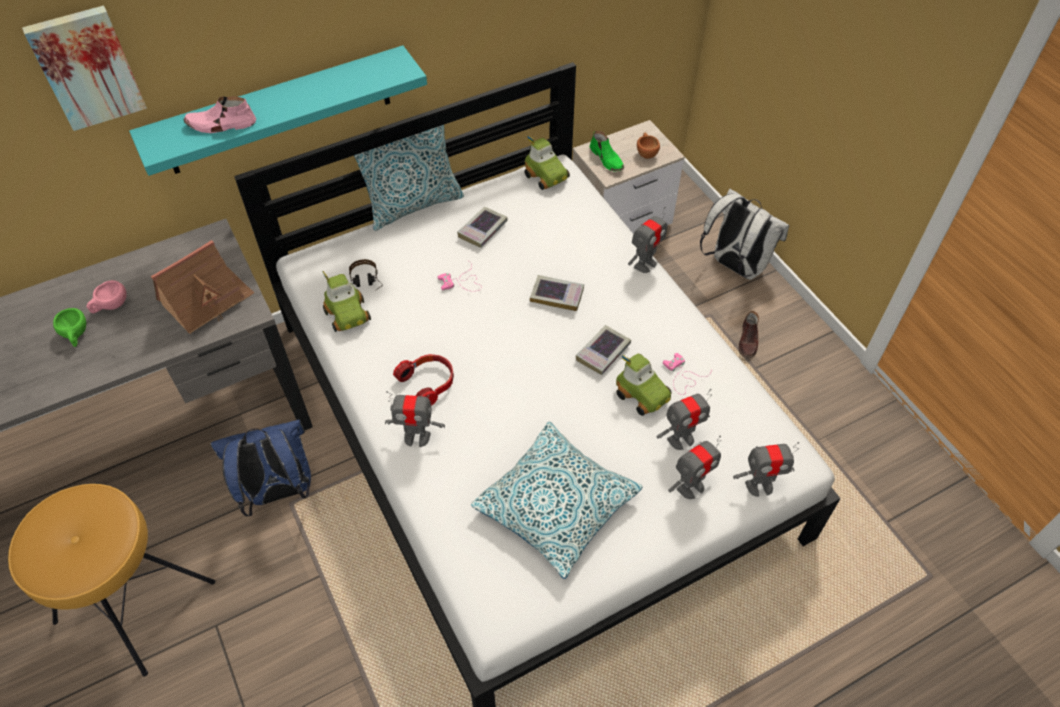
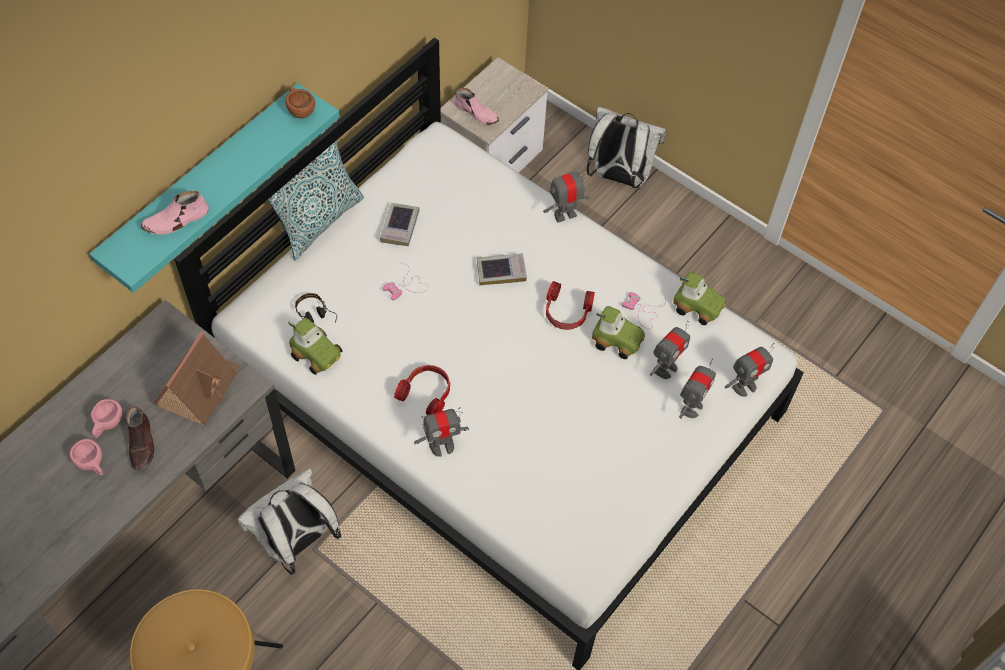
camera: 25 degrees left, 5 degrees up
picture [22,6,147,131] -> none
green cup [53,308,86,347] -> pink cup [69,439,103,476]
blue backpack [210,419,311,516] -> white backpack [237,468,341,575]
pillow [471,421,642,579] -> none
toy car [524,135,570,190] -> toy car moved to [673,272,726,325]
book [576,325,631,375] -> headphones [546,281,595,330]
green shoe [590,131,624,171] -> pink shoe [454,88,499,125]
toy robot [628,207,667,273] -> toy robot turned 135 degrees counterclockwise [543,166,590,222]
brown cup [637,132,660,159] -> brown cup moved to [285,86,315,118]
brown shoe [739,311,759,358] -> brown shoe moved to [126,406,154,470]

